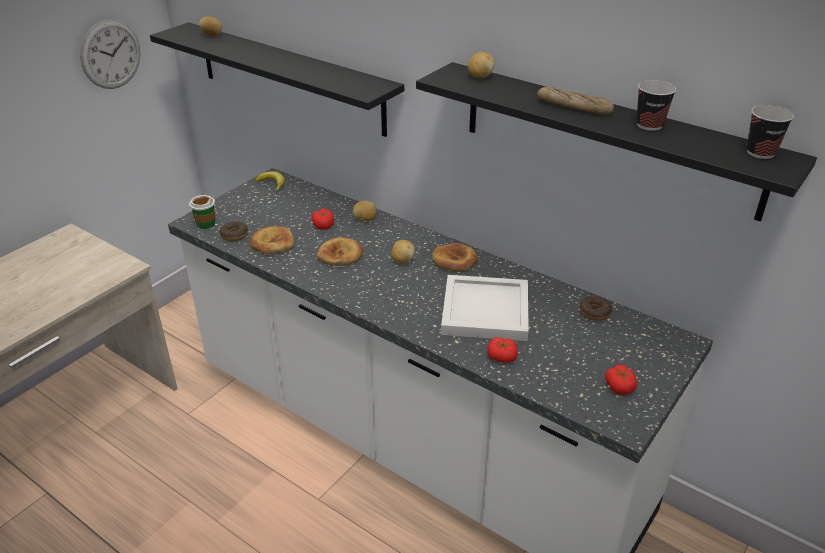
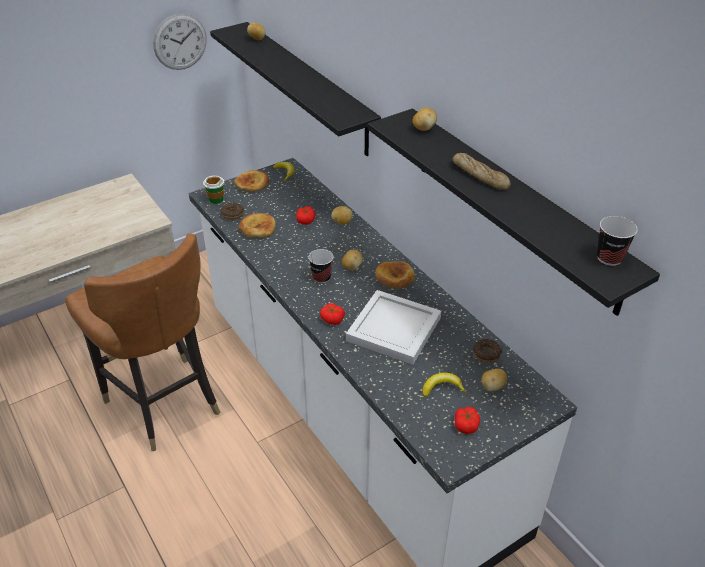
camera: 20 degrees right, 5 degrees up
bread [317,237,363,266] -> bread moved to [234,170,269,192]
tomato [487,337,518,363] -> tomato moved to [320,303,345,325]
cup [637,80,676,131] -> cup moved to [308,249,334,283]
none -> brown chair [65,234,220,451]
none -> banana [423,373,466,397]
none -> potato [482,369,507,391]

